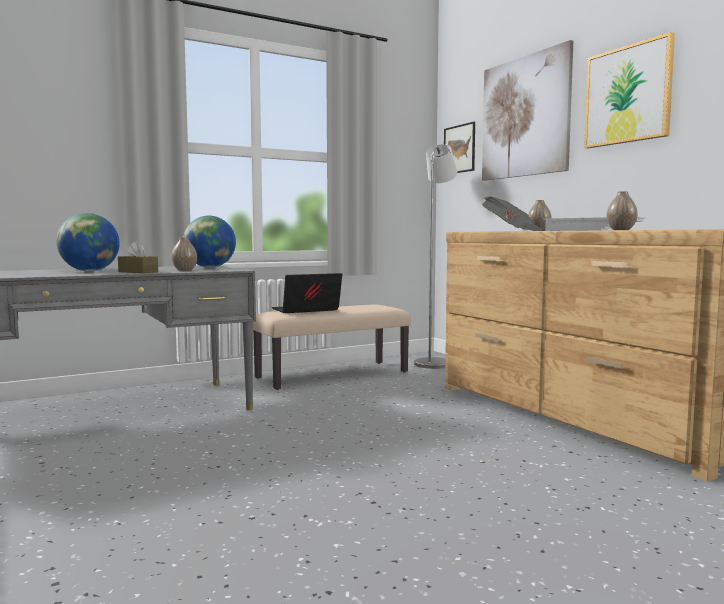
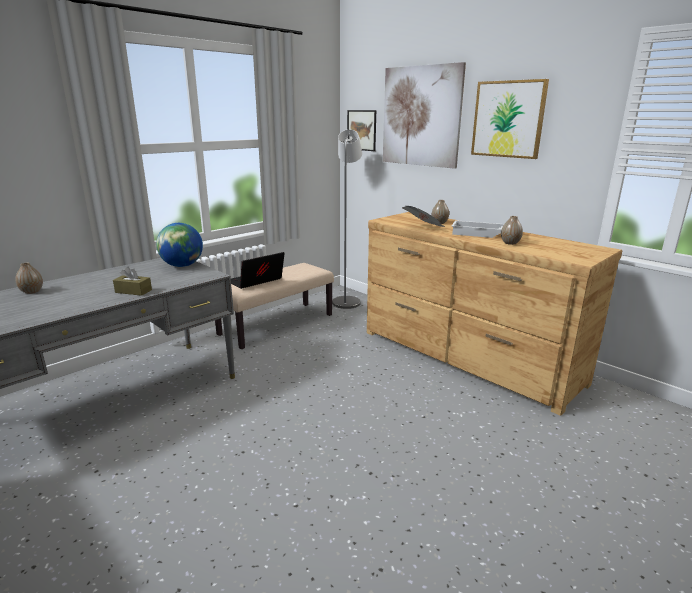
camera: 15 degrees left, 15 degrees up
globe [56,213,120,271] -> none
vase [172,237,197,271] -> vase moved to [16,262,43,294]

